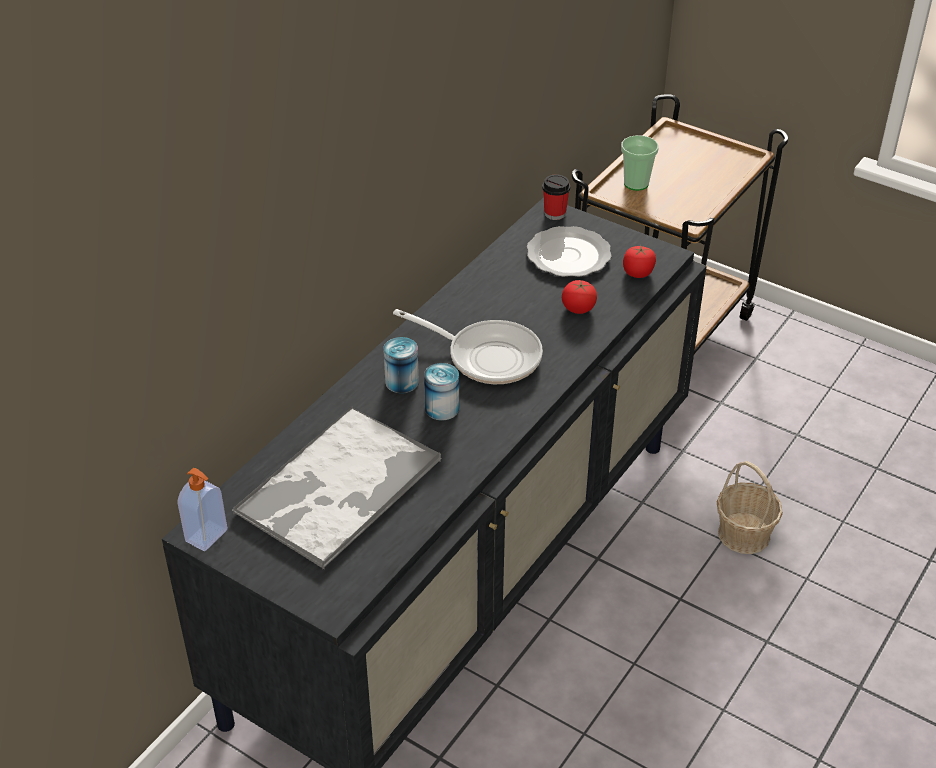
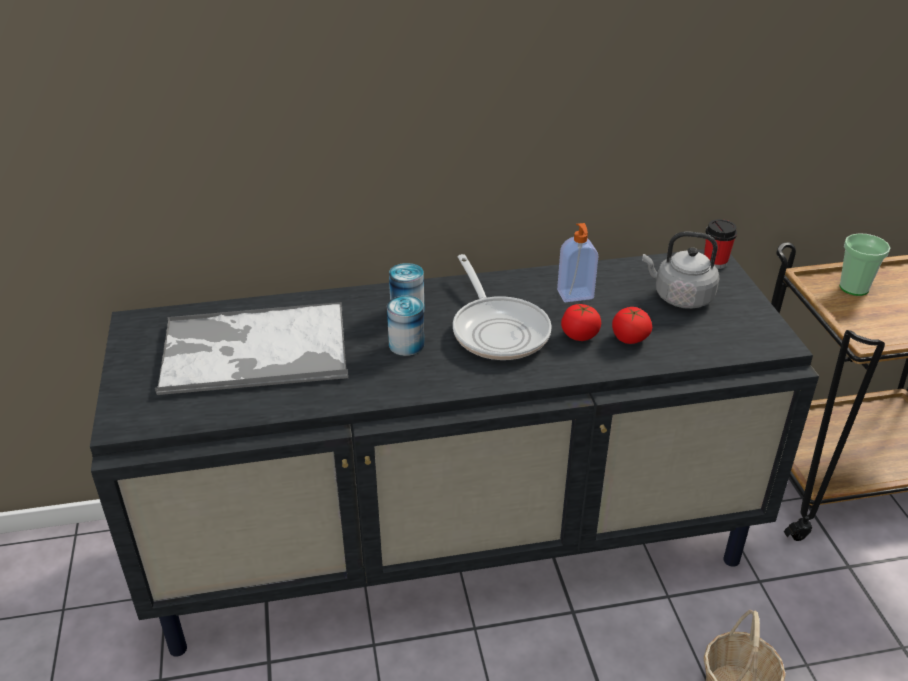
camera: 45 degrees right, 5 degrees down
soap dispenser [178,468,227,551] -> soap dispenser moved to [557,223,598,302]
plate [527,226,612,277] -> grey kettle [642,231,720,309]
tomato [623,245,656,278] -> tomato moved to [561,304,601,341]

